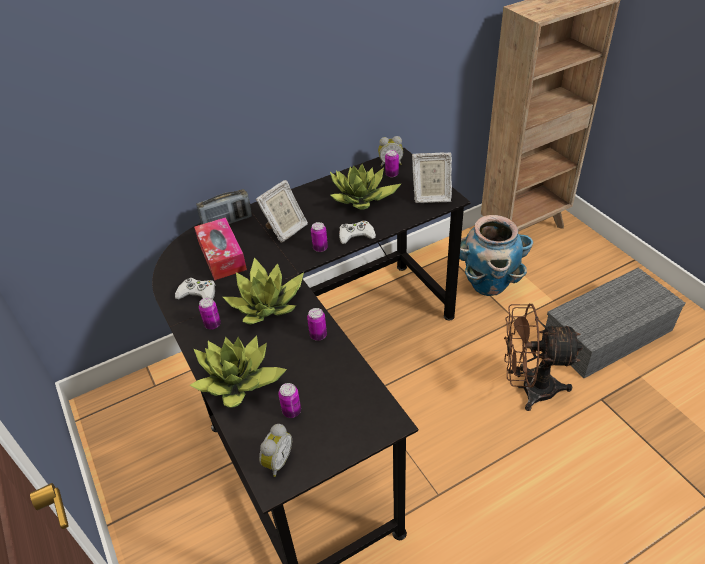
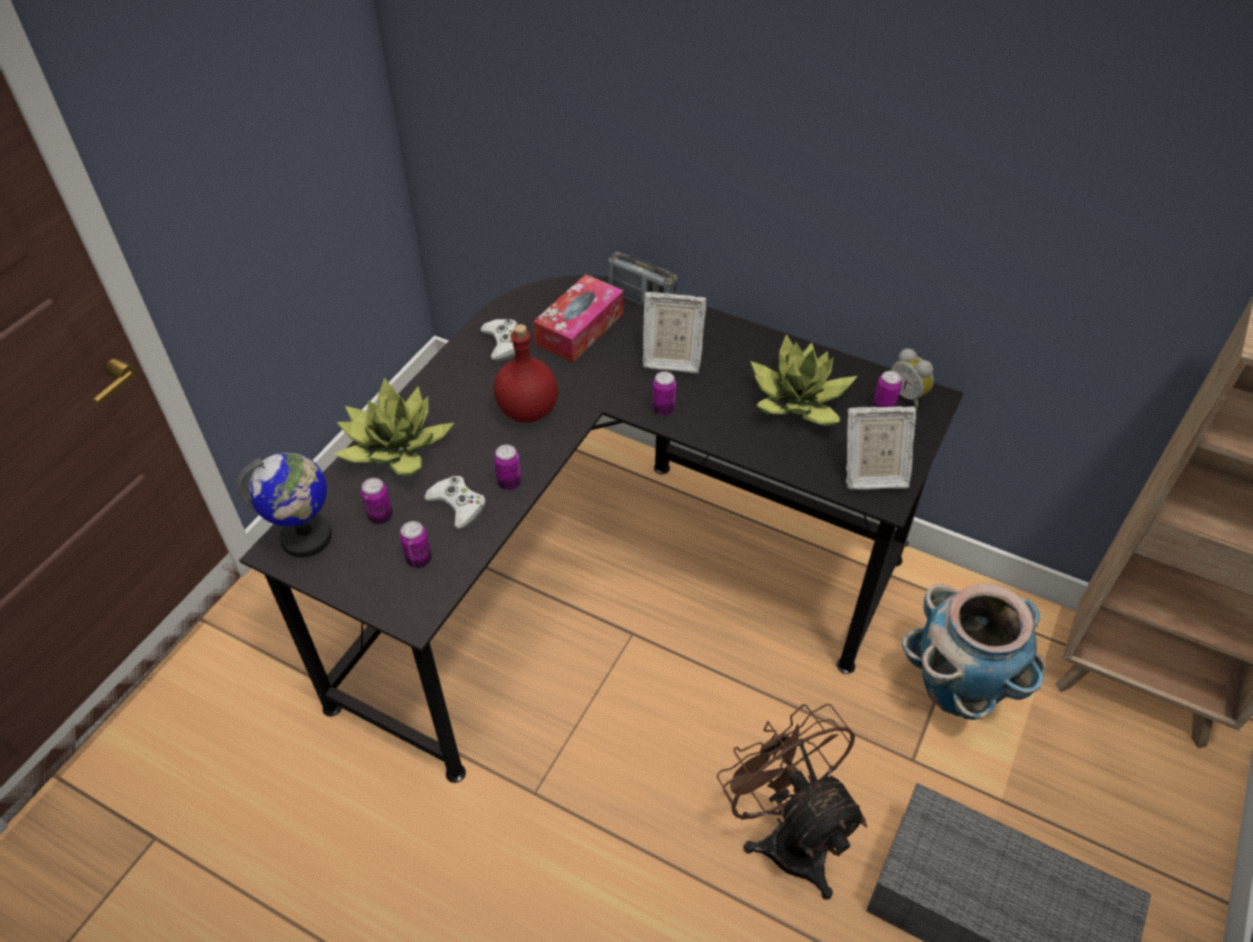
camera: 55 degrees right, 5 degrees up
can [199,297,221,329] -> can moved to [400,521,432,568]
potted plant [223,257,304,325] -> red bottle [494,324,558,423]
alarm clock [259,424,292,477] -> globe [237,452,332,558]
white game controller [339,221,376,244] -> white game controller moved to [424,476,486,529]
picture frame [412,153,452,203] -> picture frame turned 60 degrees counterclockwise [846,407,917,490]

